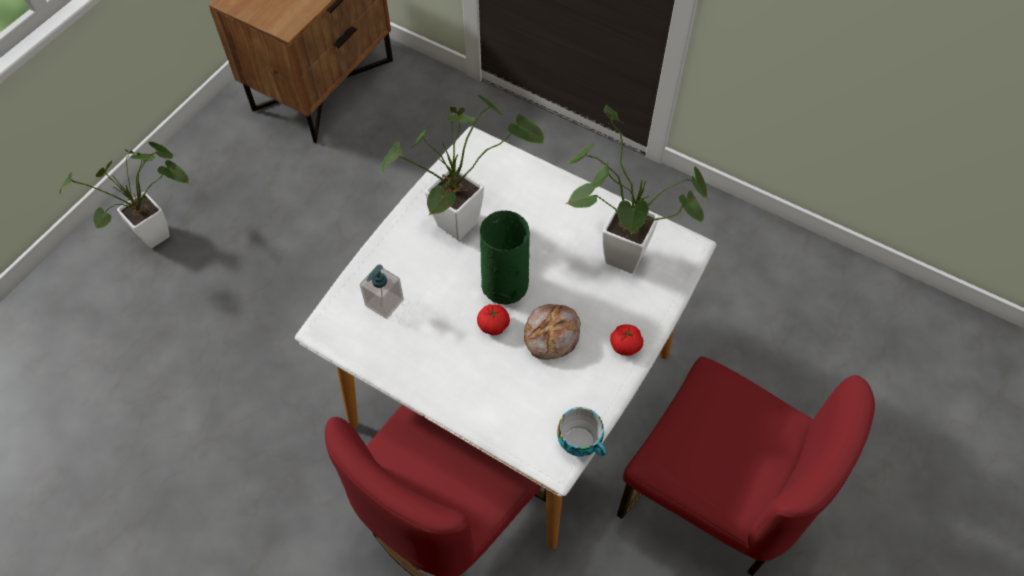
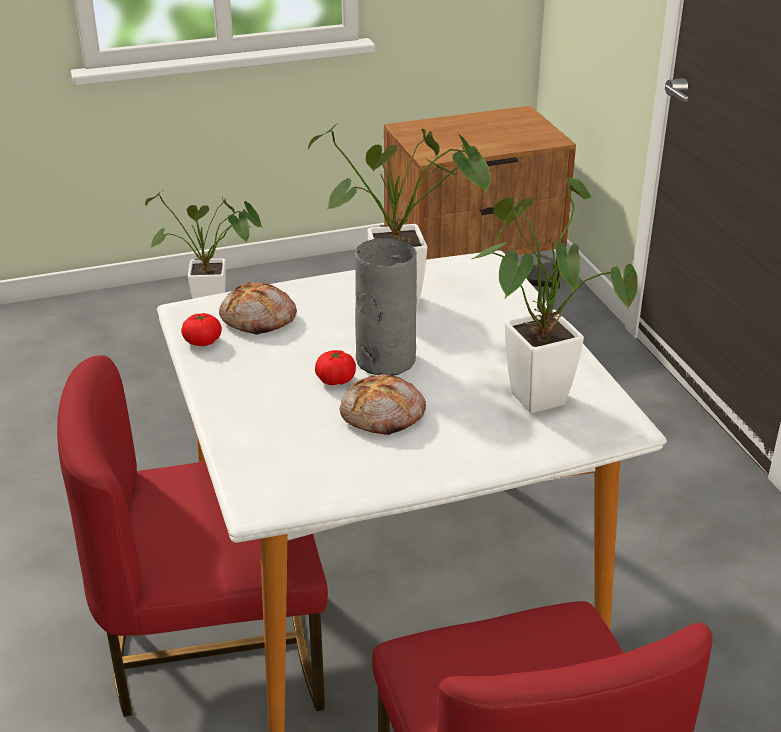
camera: 40 degrees right, 25 degrees down
soap dispenser [360,265,404,319] -> bread [219,282,297,335]
green vase [480,211,530,305] -> grey vase [355,238,417,376]
cup [557,407,606,456] -> none
tomato [610,324,643,356] -> tomato moved to [181,313,222,346]

